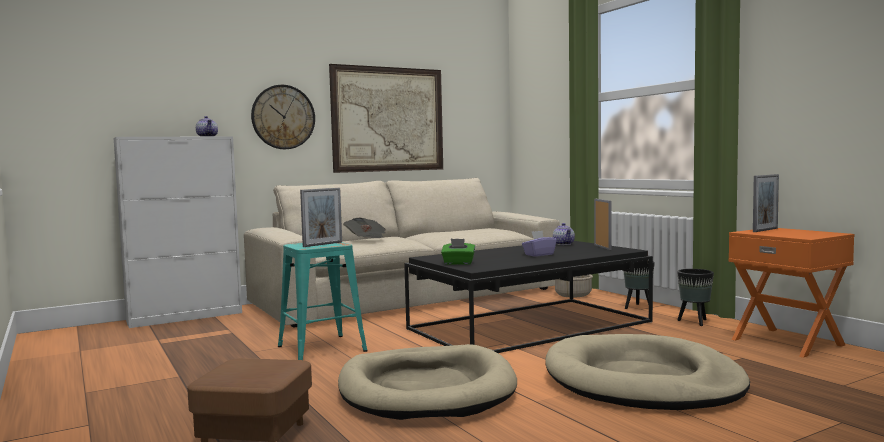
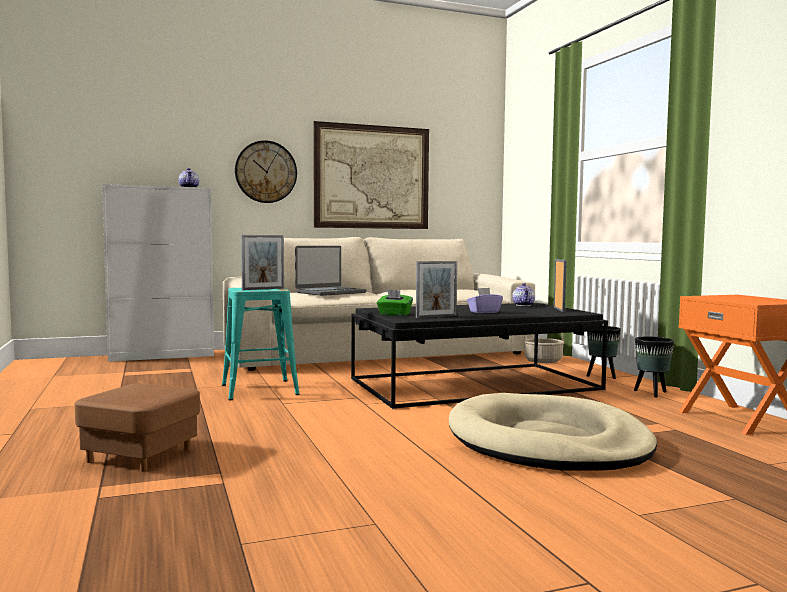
camera: 10 degrees right, 0 degrees up
beige dog bed [338,344,517,420] -> none
newspaper [343,218,386,238] -> laptop [295,246,366,296]
picture frame [753,174,779,232] -> picture frame moved to [416,261,457,318]

